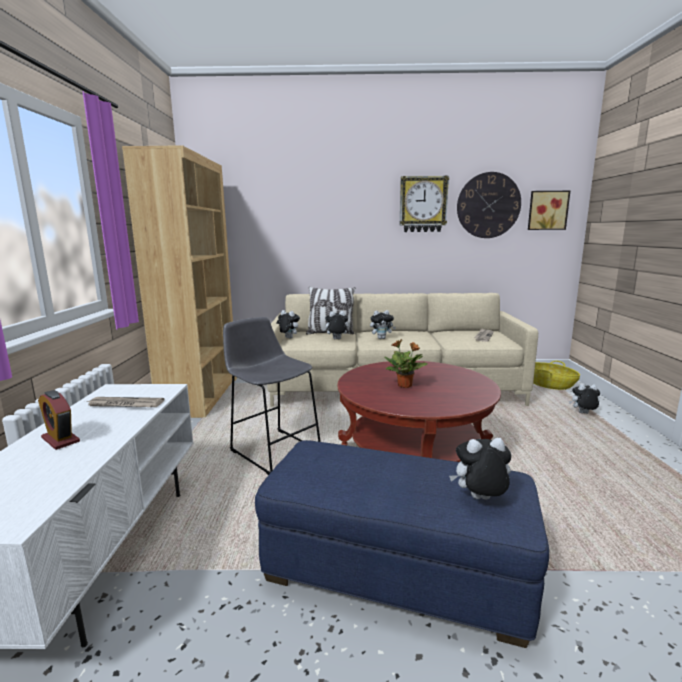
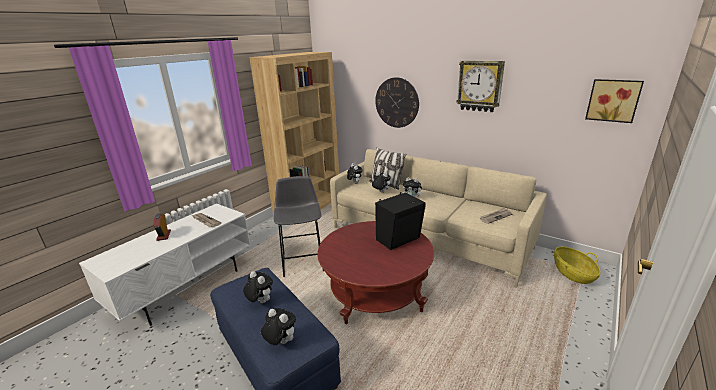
camera: 35 degrees right, 10 degrees up
potted plant [384,339,428,388] -> none
wall clock [457,172,521,238] -> wall clock moved to [375,77,419,128]
plush toy [569,384,600,414] -> plush toy moved to [243,271,273,303]
none -> black speaker [375,192,426,250]

